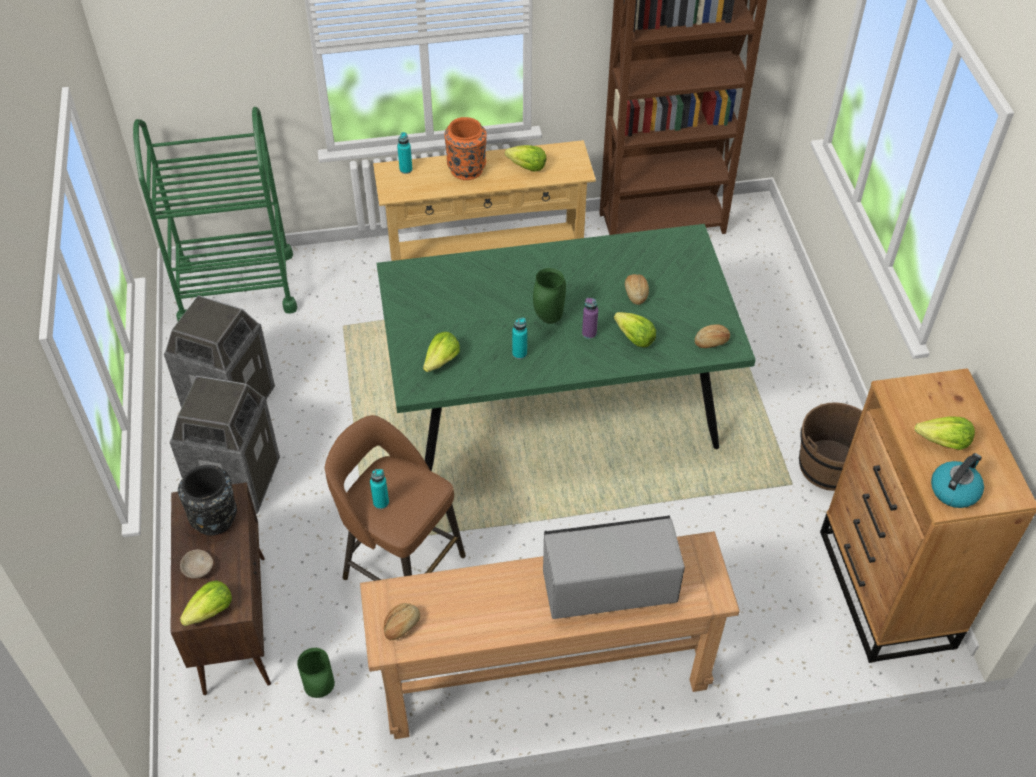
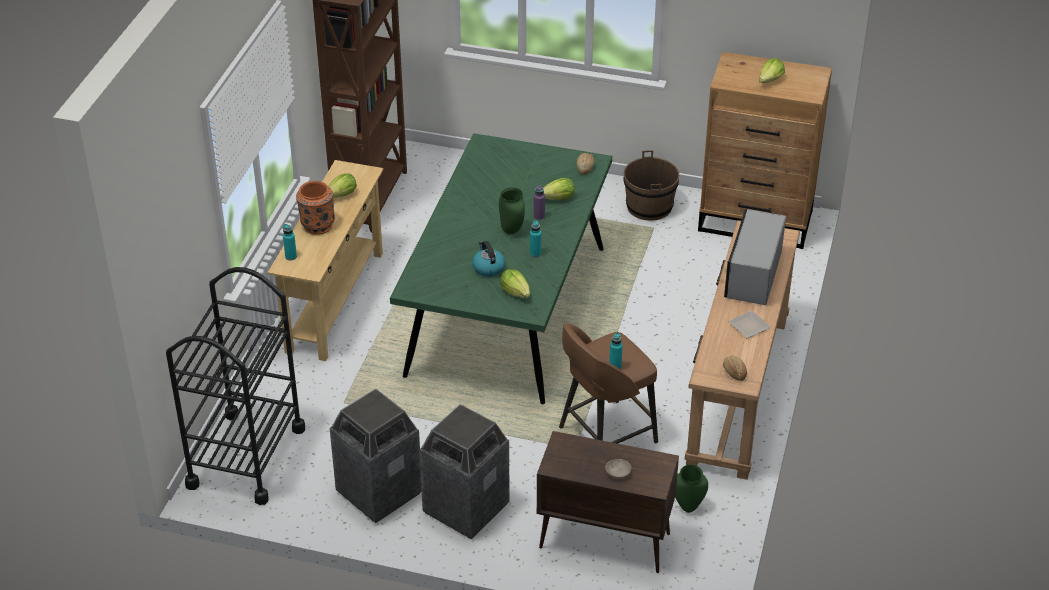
camera: 65 degrees left, 10 degrees down
green cart [133,107,297,321] -> black cart [166,267,305,505]
black vase [178,465,237,535] -> none
lettuce [180,580,232,626] -> none
bread [625,274,649,305] -> none
kettle [931,453,984,508] -> kettle moved to [472,241,505,277]
none -> plate [728,310,771,338]

